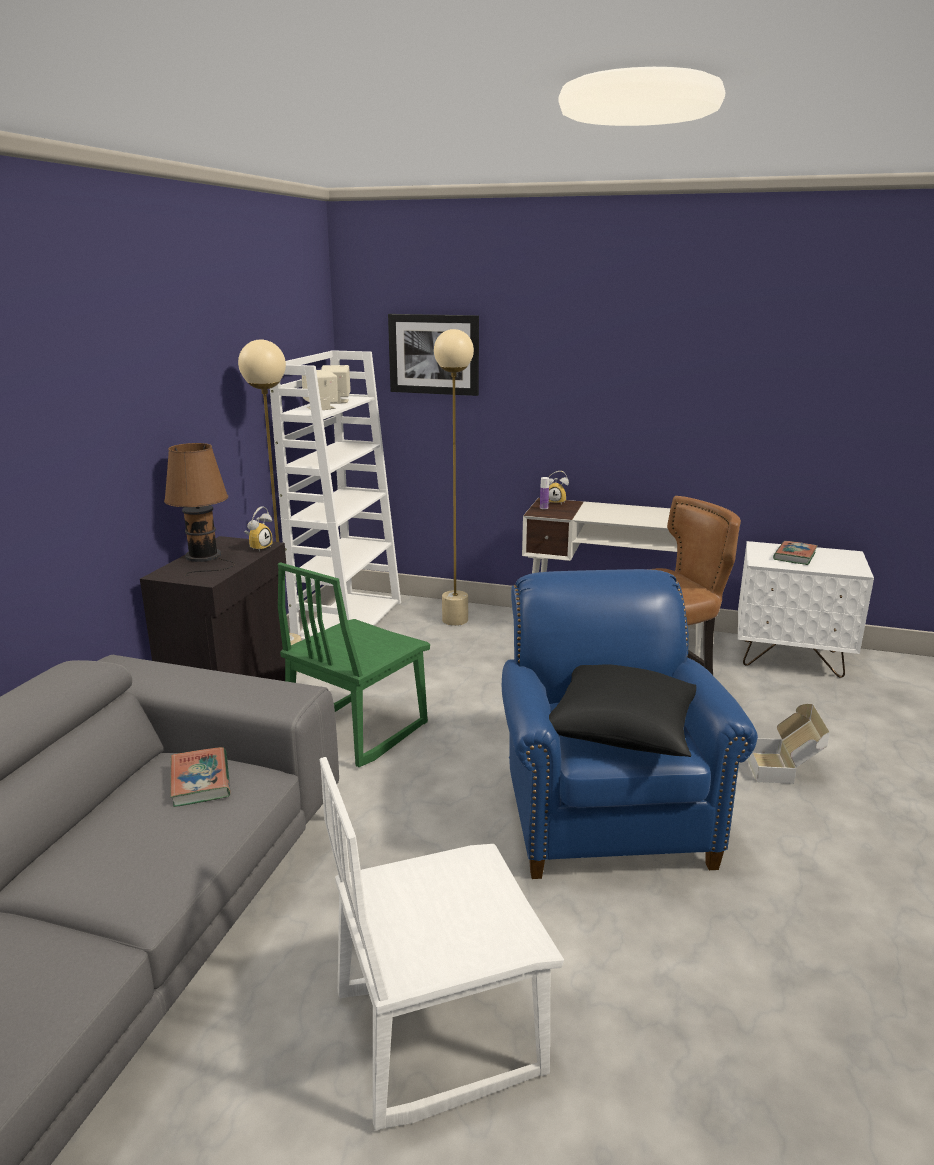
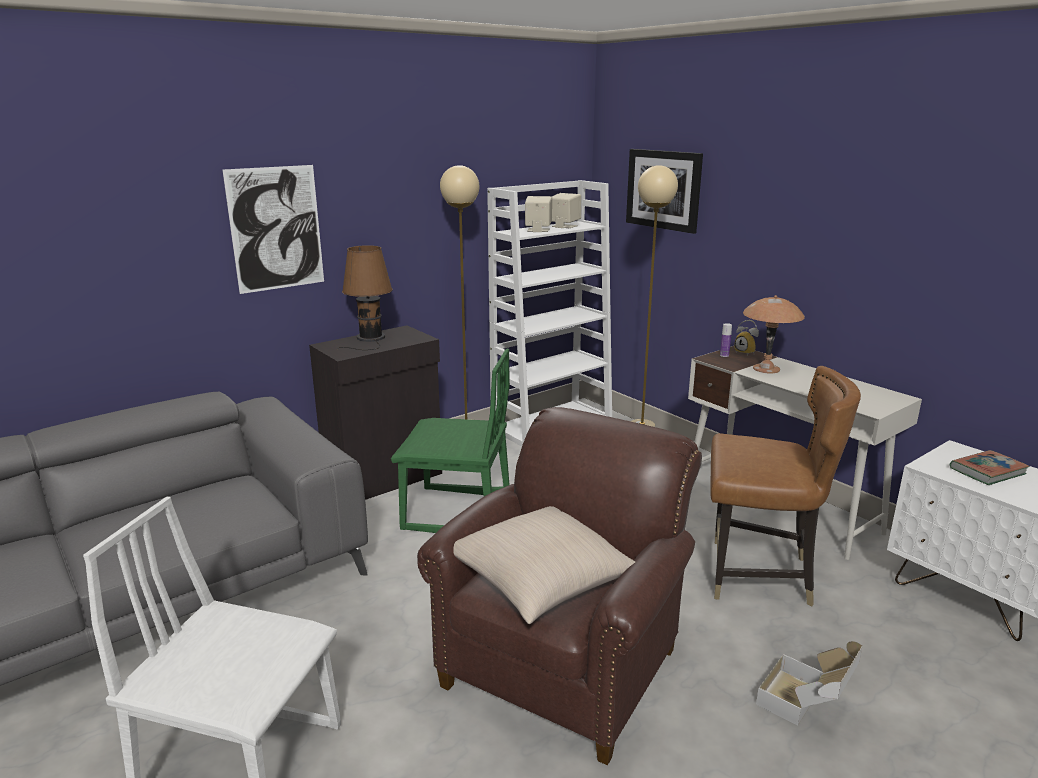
camera: 35 degrees right, 0 degrees up
book [170,747,231,807] -> none
alarm clock [244,506,273,551] -> none
green chair [278,562,430,768] -> green chair turned 150 degrees counterclockwise [391,348,510,533]
blue armchair [502,569,758,879] -> brown armchair [417,407,702,765]
black pillow [549,664,696,757] -> beige pillow [453,506,635,624]
none -> picture [222,165,324,294]
none -> brown table lamp [743,295,805,374]

